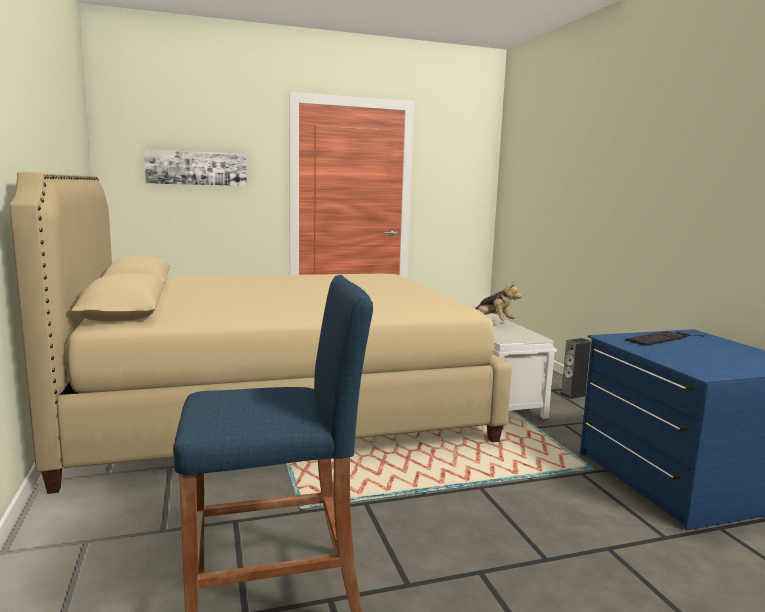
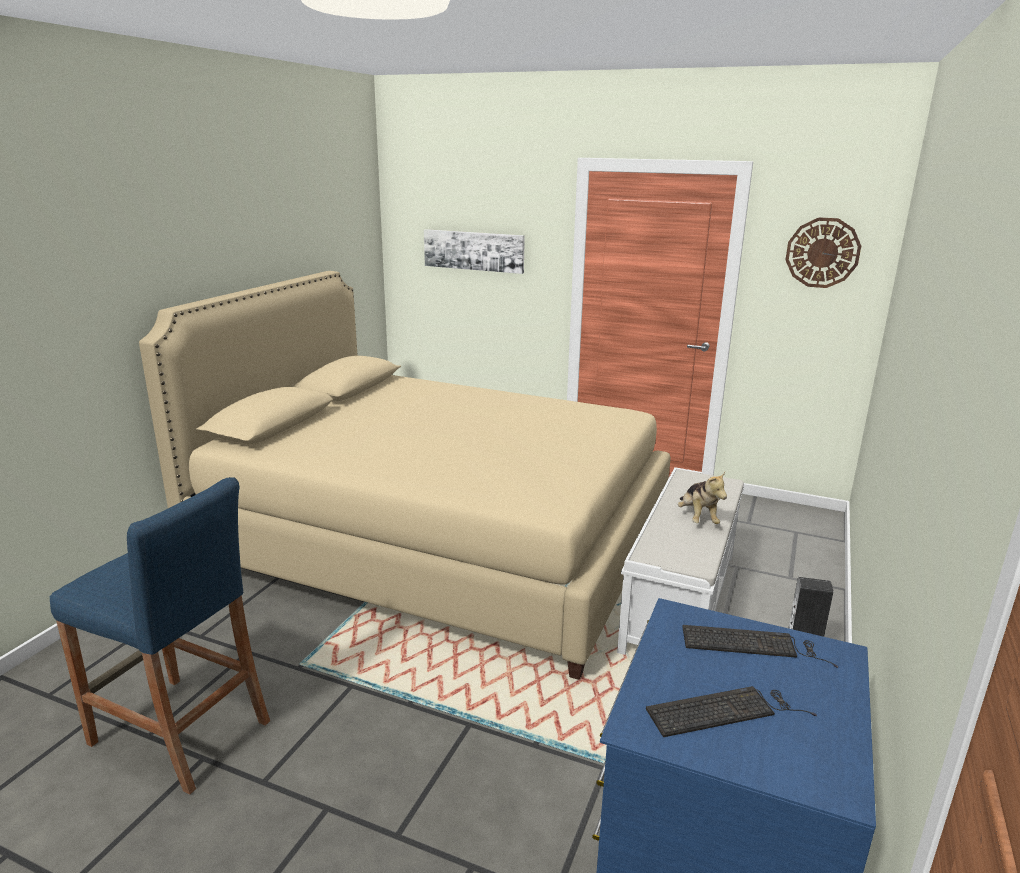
camera: 40 degrees right, 10 degrees up
none -> keyboard [646,686,817,737]
none -> wall clock [786,217,861,288]

